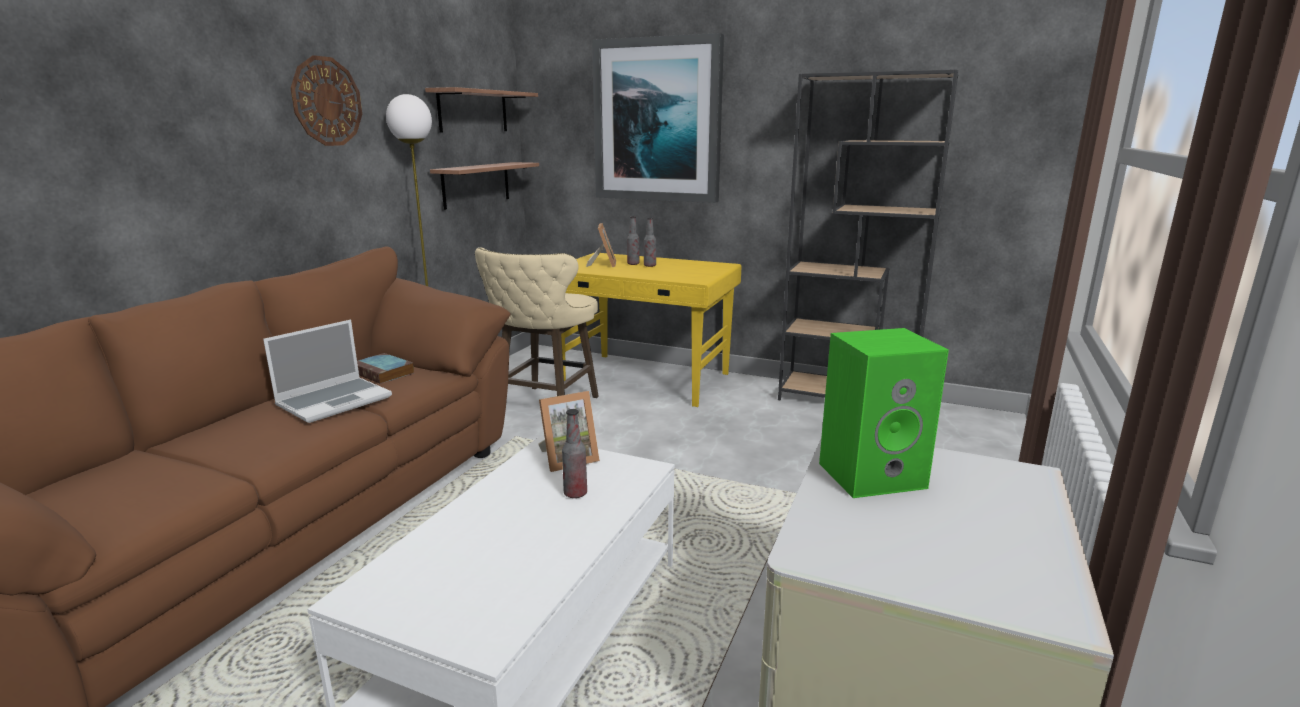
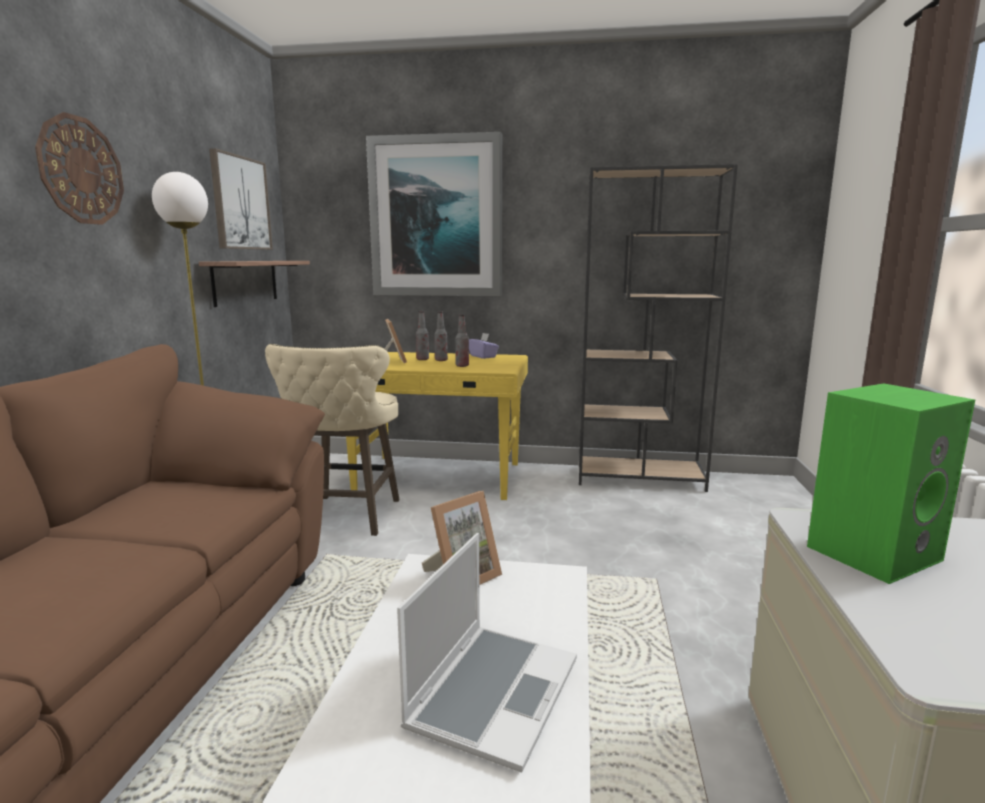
camera: 15 degrees left, 5 degrees down
laptop [263,320,392,423] -> laptop moved to [397,533,577,773]
book [357,353,414,384] -> none
shelf [425,87,538,132] -> picture [209,148,273,250]
bottle [562,409,587,498] -> bottle moved to [455,314,469,367]
none -> purple tissue box [469,333,499,359]

